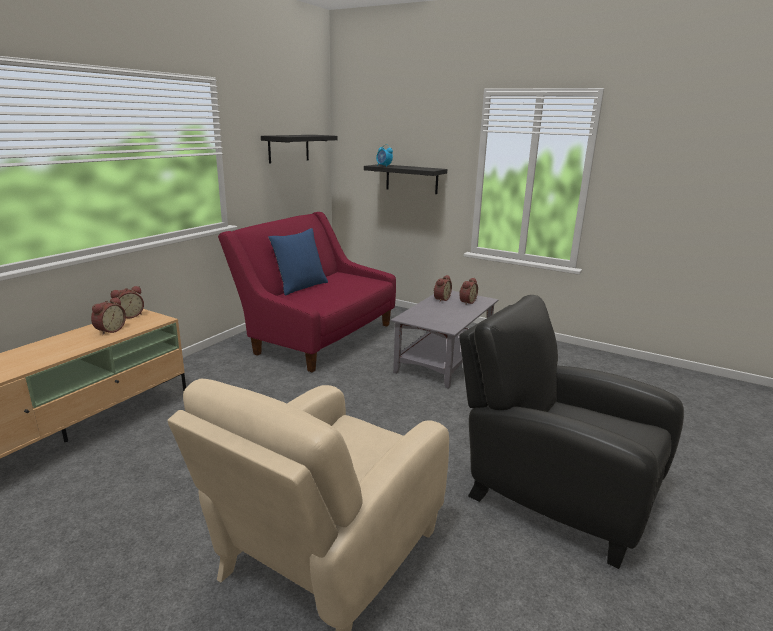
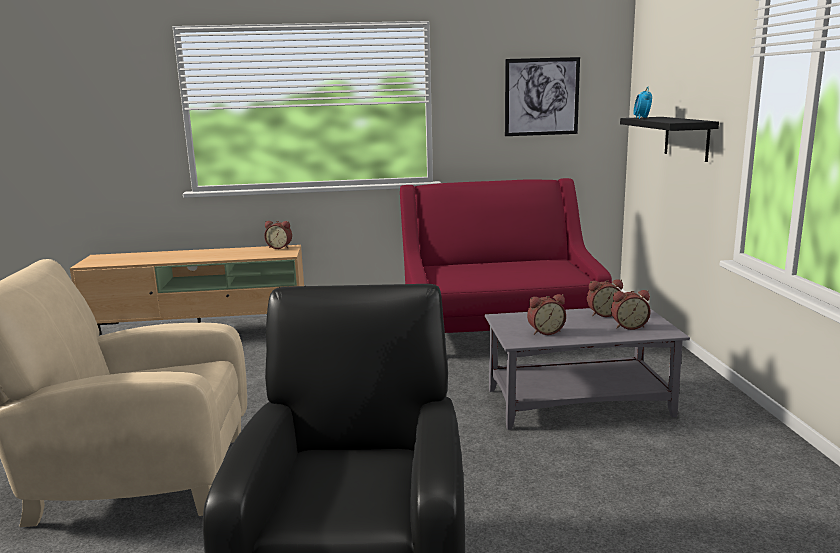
camera: 55 degrees right, 5 degrees down
alarm clock [91,297,126,335] -> alarm clock moved to [527,294,566,335]
black shelf [261,135,337,164] -> picture [505,57,580,136]
blue pillow [268,228,328,296] -> none

